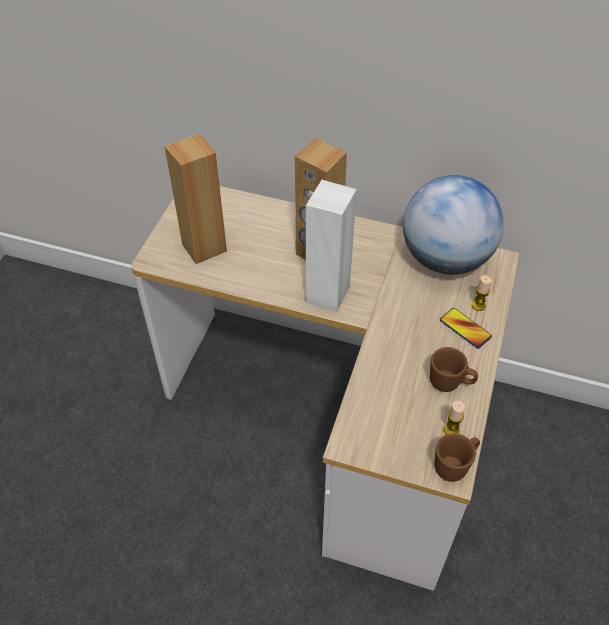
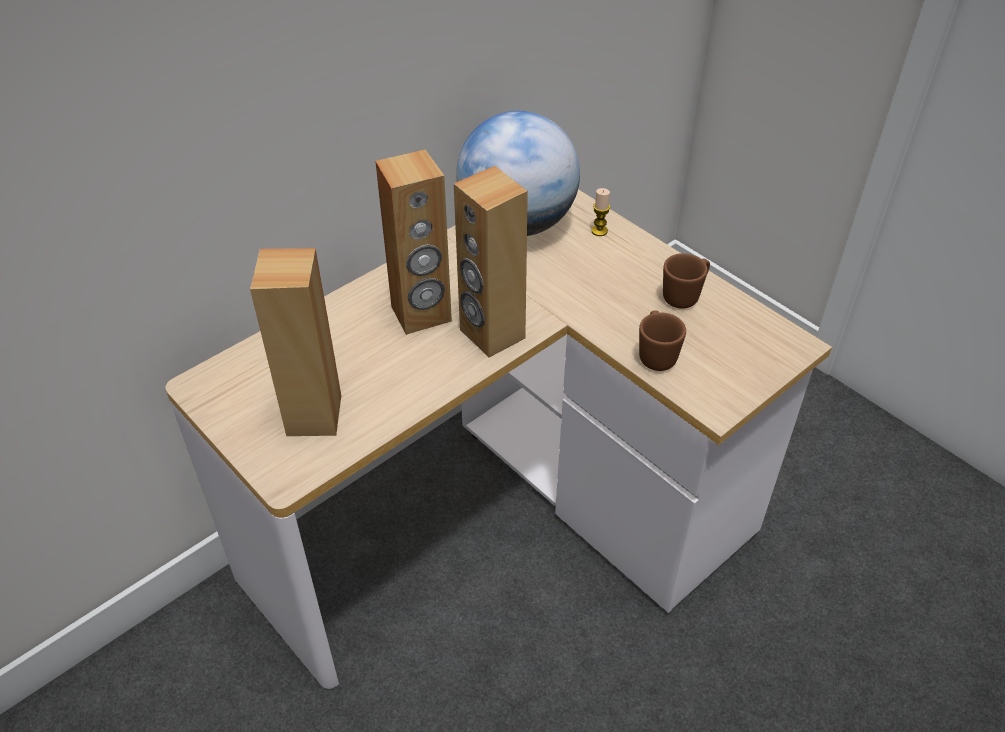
camera: 60 degrees left, 5 degrees down
white speaker [306,180,357,312] -> brown speaker [454,166,528,358]
brown mug [435,433,480,482] -> brown mug moved to [639,311,686,371]
phone [440,308,492,349] -> none
candle [444,401,465,435] -> none

